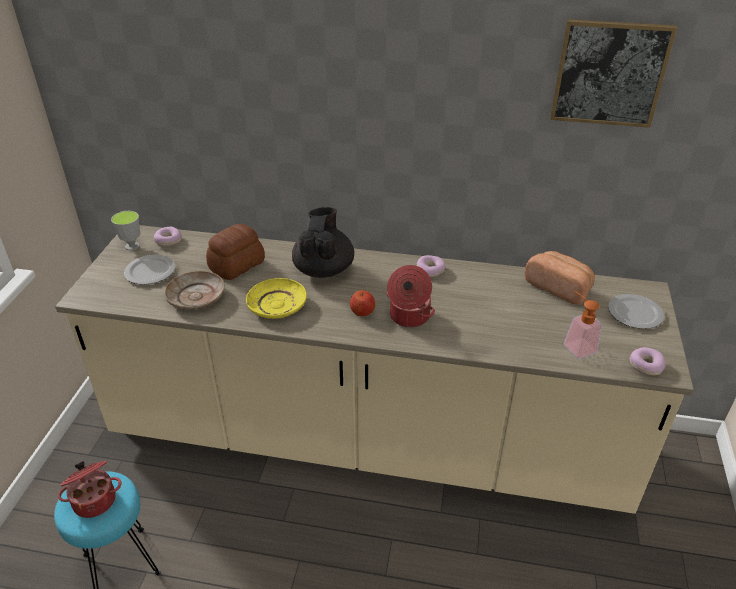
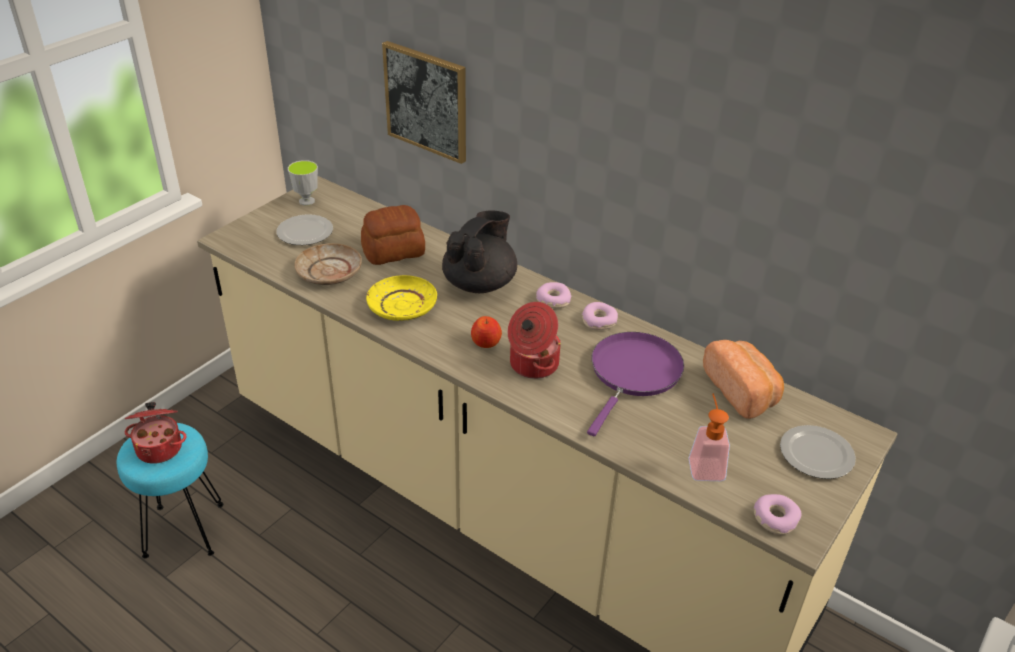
camera: 25 degrees right, 0 degrees up
donut [154,227,182,246] -> donut moved to [536,282,571,309]
picture [550,19,677,128] -> picture moved to [382,41,466,164]
none -> purple frying pan [587,332,684,436]

